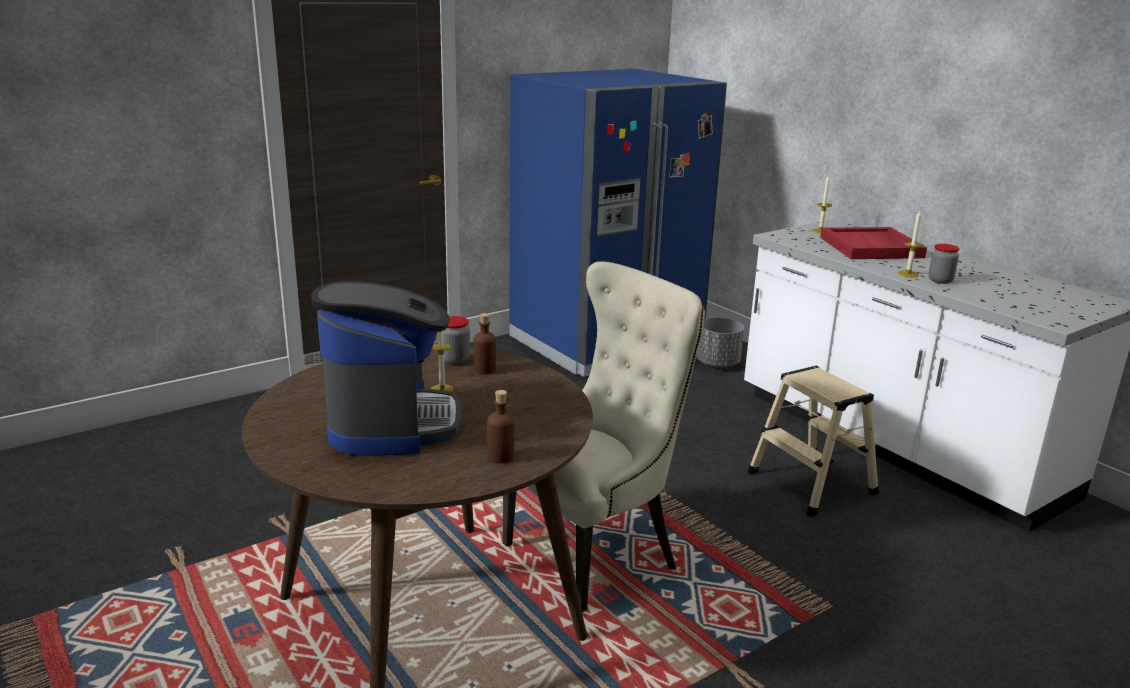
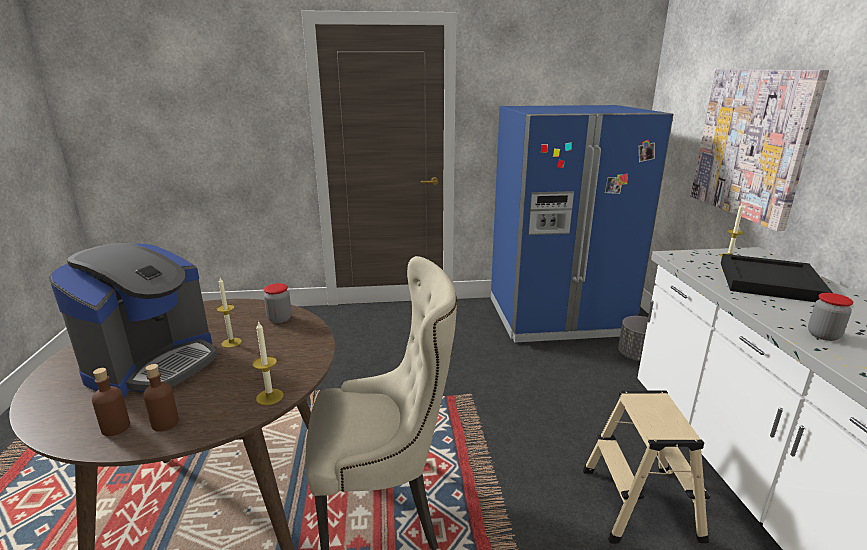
camera: 30 degrees right, 0 degrees up
brown bottle [473,313,496,374] -> brown bottle moved to [92,368,130,436]
red tray [820,227,927,259] -> black tray [721,254,833,302]
candle [898,211,923,277] -> candle moved to [253,321,283,405]
none -> picture [691,69,829,231]

